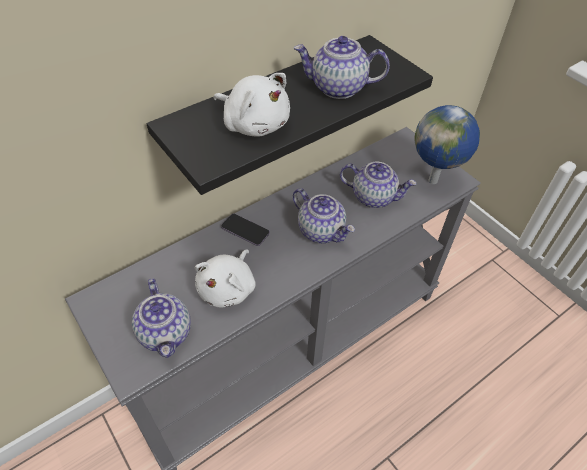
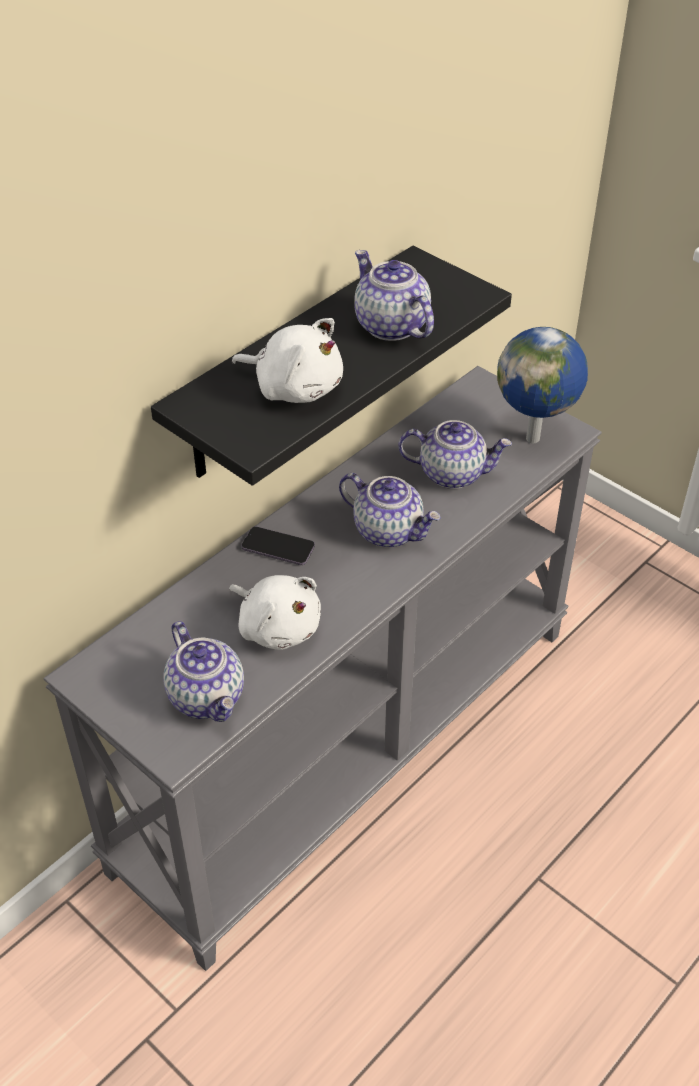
camera: 10 degrees left, 5 degrees down
white plush toy [195,249,255,308] -> white plush toy turned 60 degrees counterclockwise [229,575,321,650]
teapot [294,36,390,99] -> teapot turned 60 degrees clockwise [354,250,434,341]

